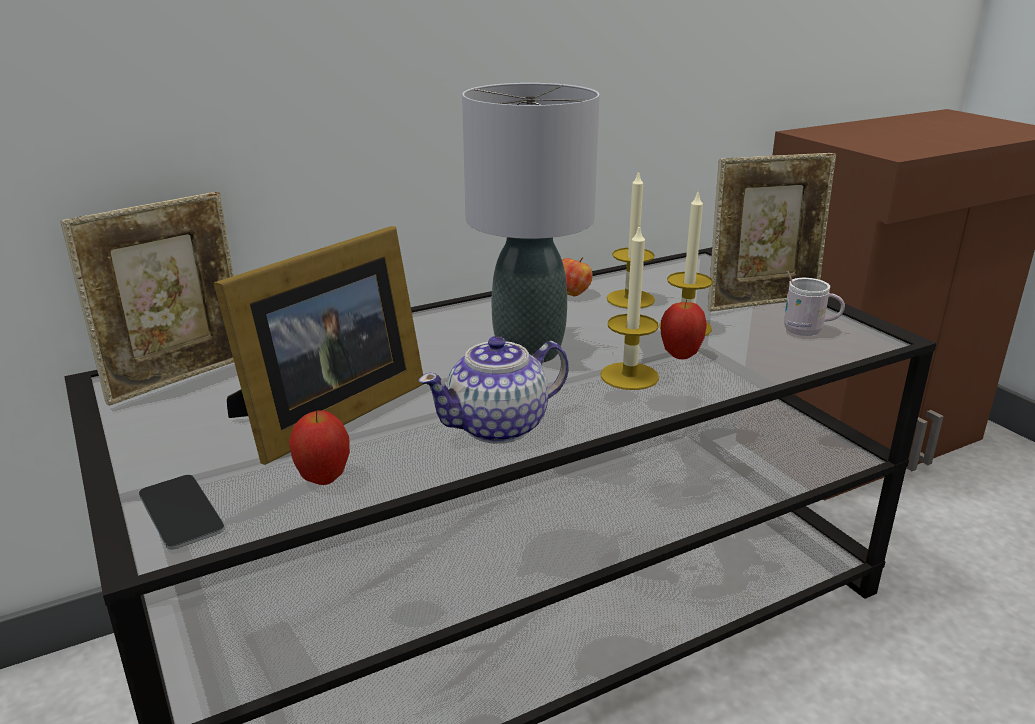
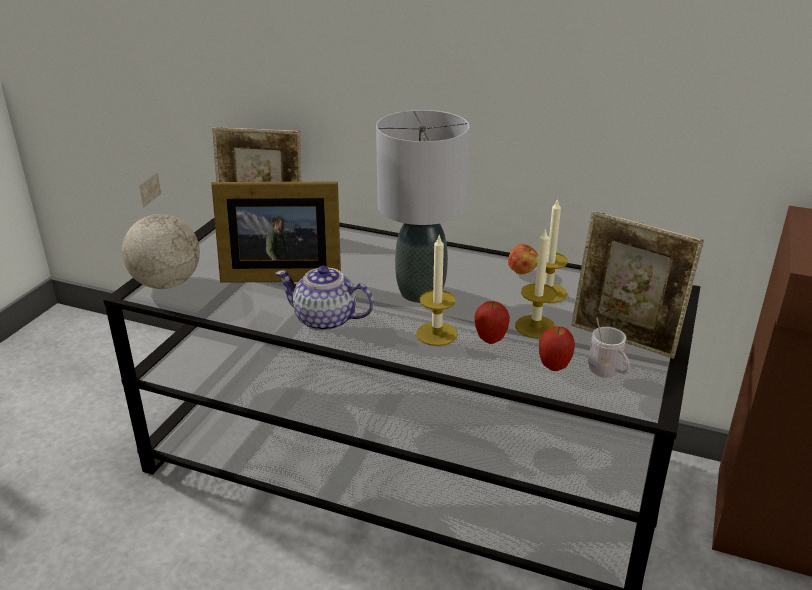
camera: 50 degrees right, 5 degrees up
phone [139,475,225,549] -> globe [122,172,200,289]
apple [289,410,350,485] -> apple moved to [539,327,575,371]

